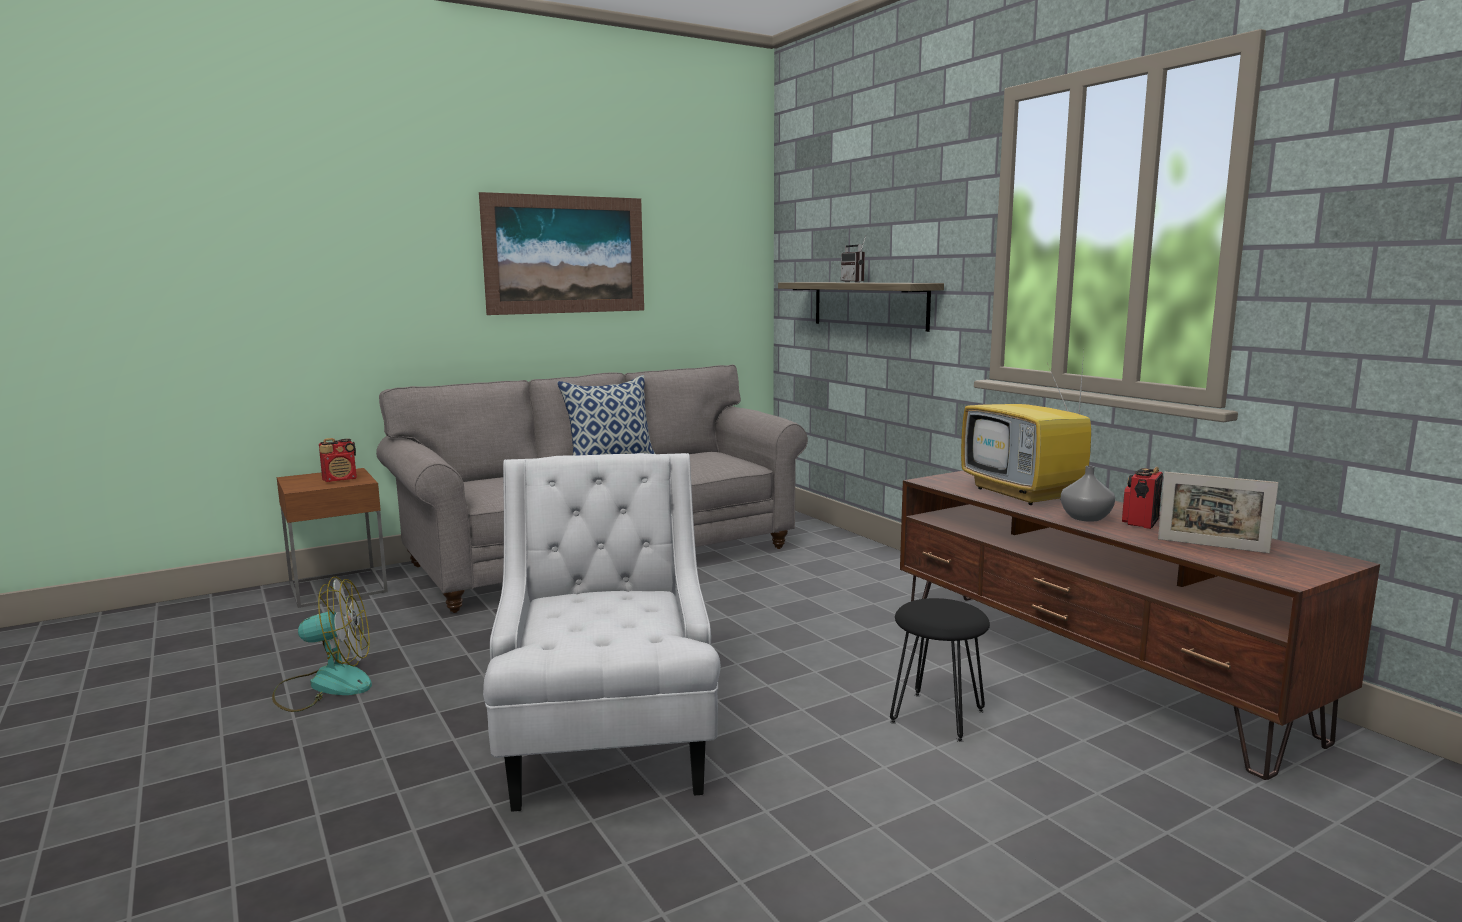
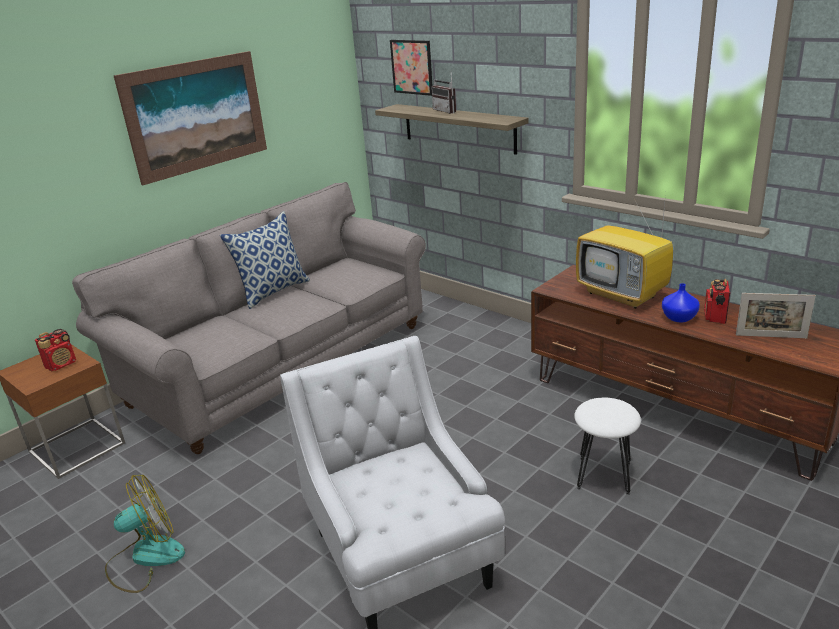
camera: 15 degrees left, 15 degrees up
black stool [890,598,990,742] -> white stool [574,397,641,495]
grey vase [1061,466,1115,522] -> blue vase [662,283,700,322]
none -> picture [390,40,432,96]

